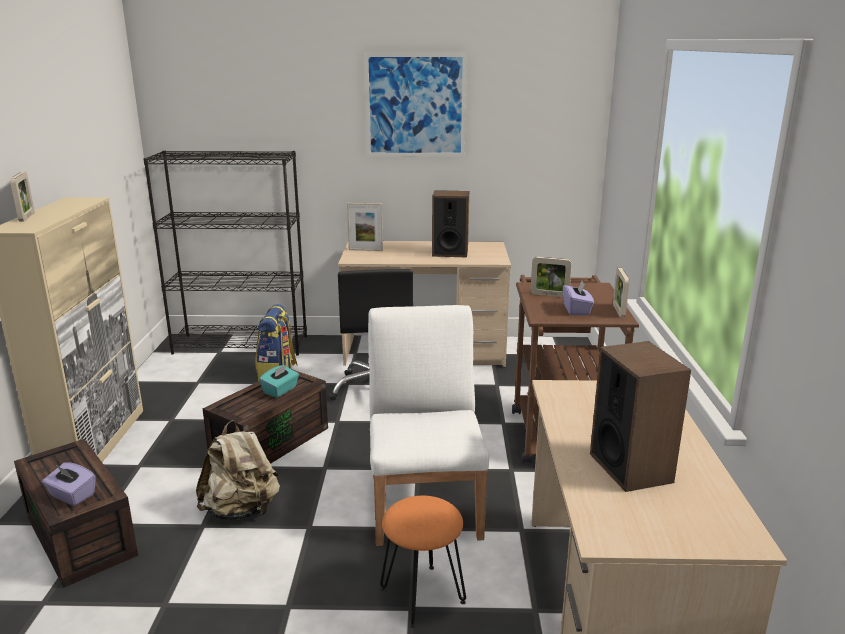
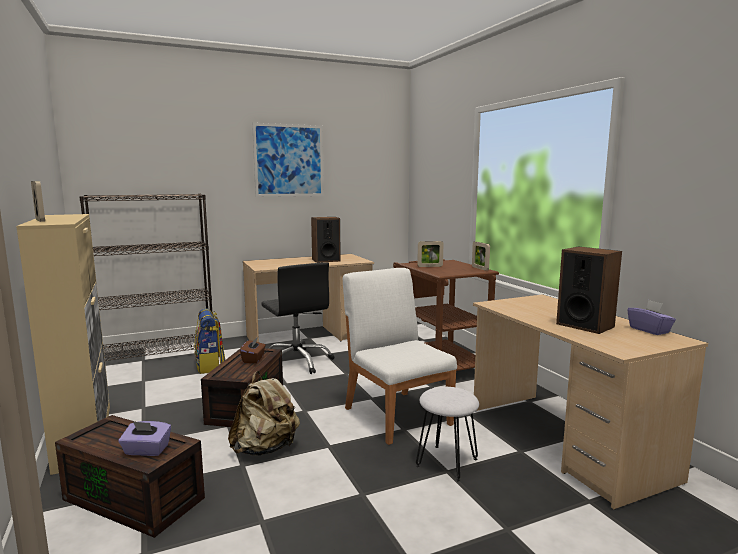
camera: 25 degrees left, 10 degrees down
turquoise tissue box [259,364,299,398] -> brown tissue box [240,337,266,363]
picture frame [347,203,383,251] -> none
orange stool [380,496,466,628] -> white stool [416,387,479,481]
purple tissue box [563,281,594,316] -> purple tissue box moved to [628,300,676,335]

